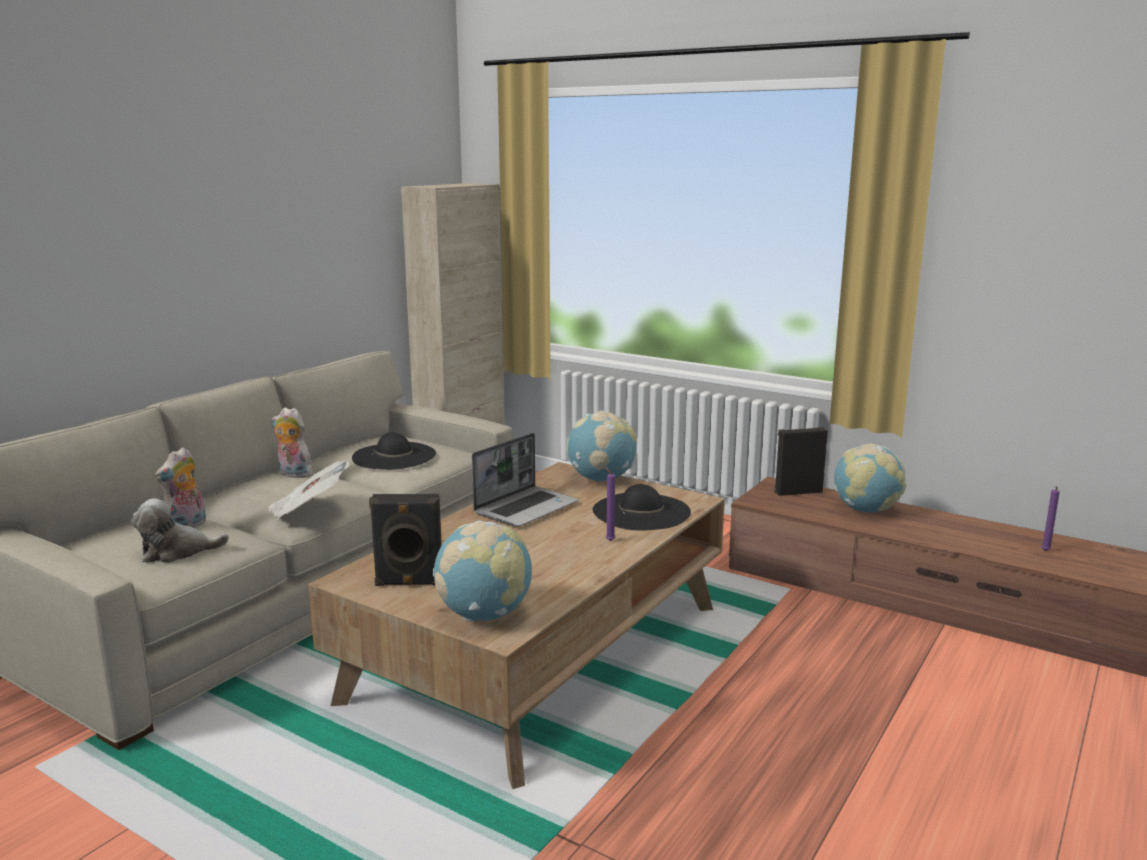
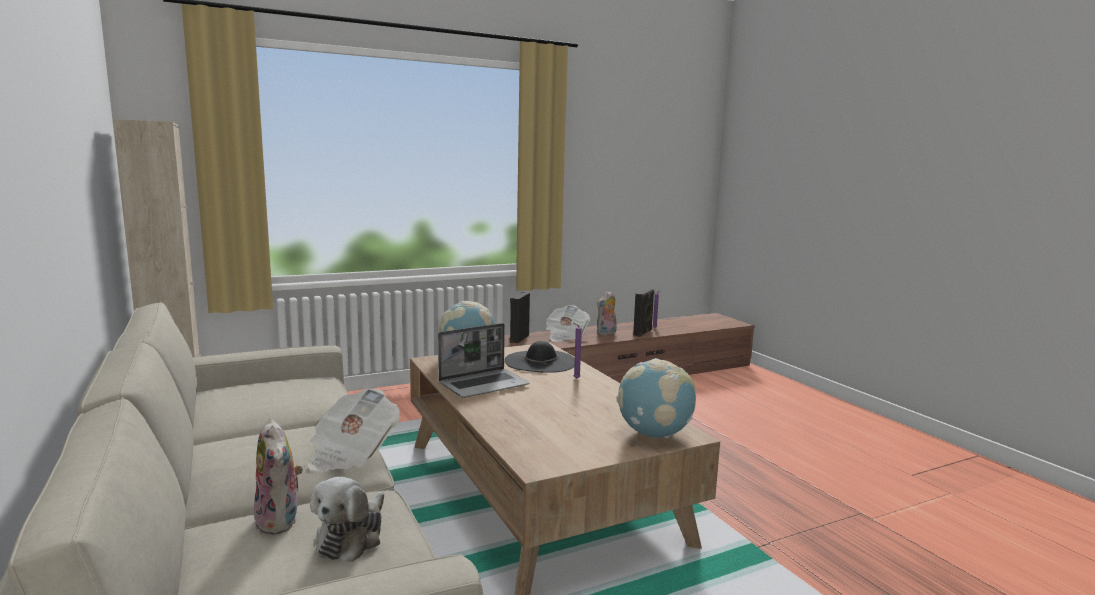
camera: 60 degrees left, 5 degrees down
plush toy [271,407,315,478] -> plush toy moved to [597,291,617,335]
black hat [352,432,436,470] -> none
black speaker [369,494,442,586] -> black speaker moved to [633,289,655,337]
laptop [472,433,578,527] -> laptop turned 75 degrees clockwise [438,323,530,398]
globe [834,444,906,513] -> newspaper [545,305,590,342]

